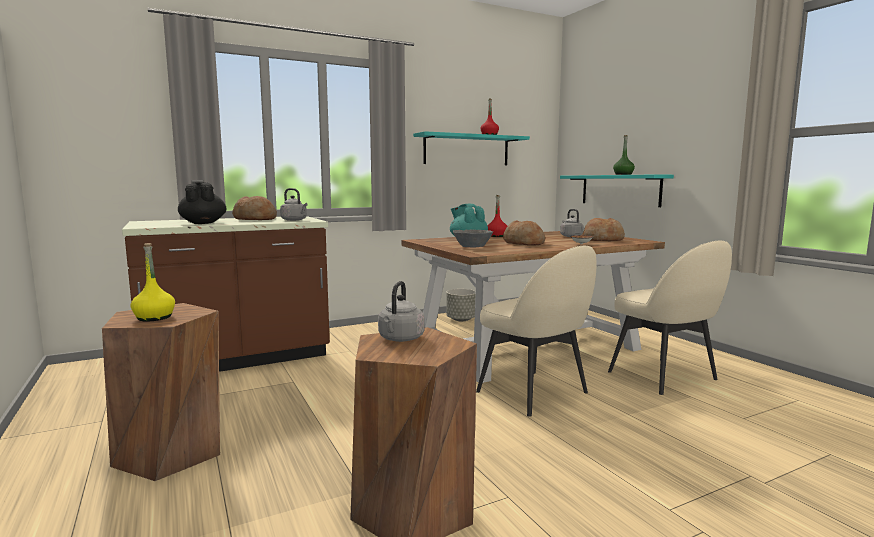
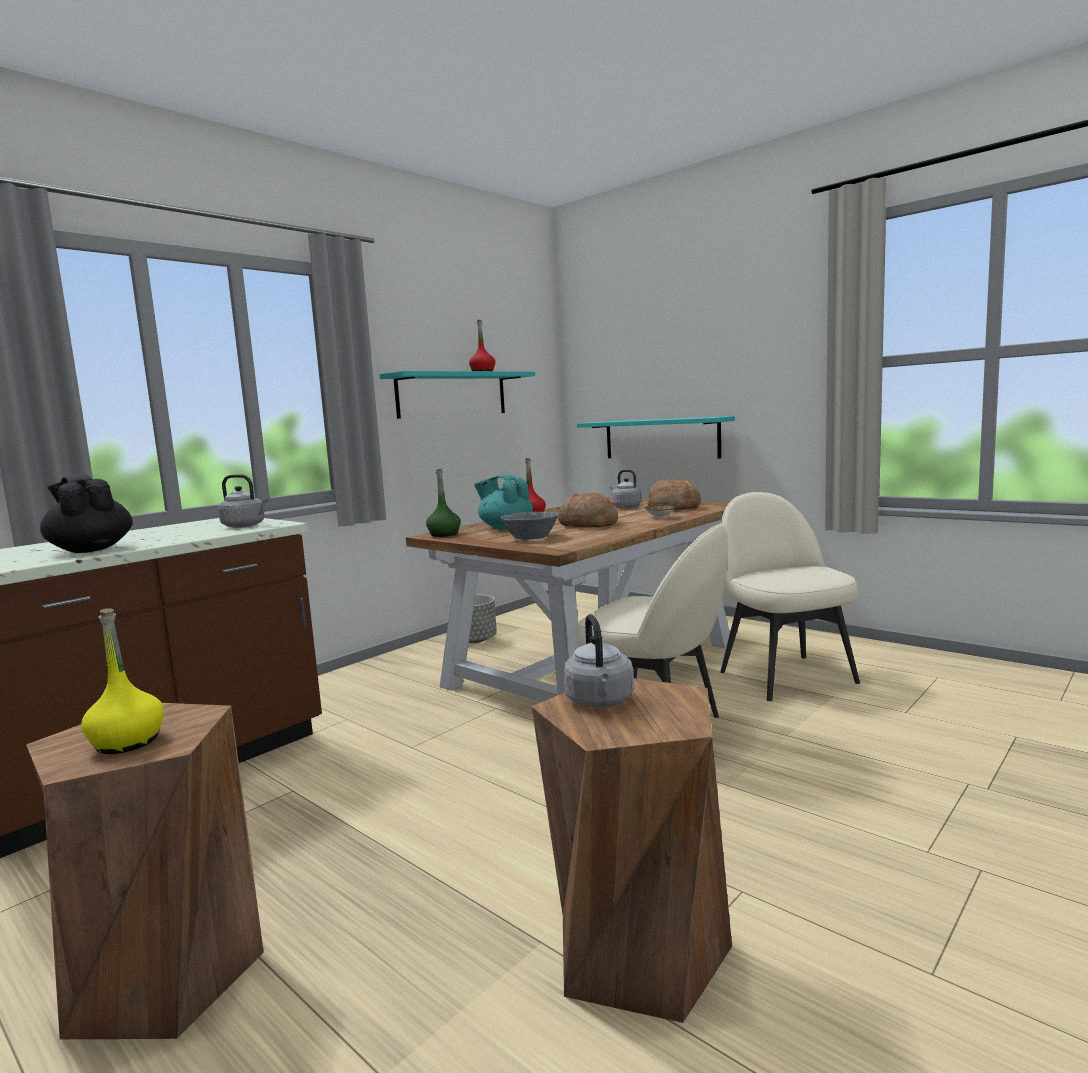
camera: 20 degrees left, 0 degrees up
bread [232,196,277,220] -> none
beige chair [608,241,732,395] -> beige chair turned 150 degrees counterclockwise [720,492,860,701]
green bottle [613,135,635,175] -> green bottle moved to [426,469,461,537]

